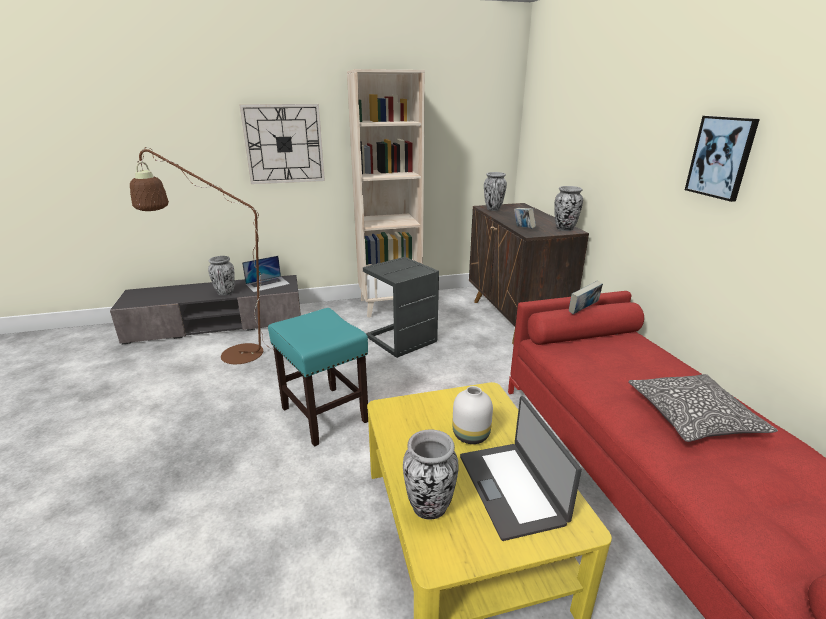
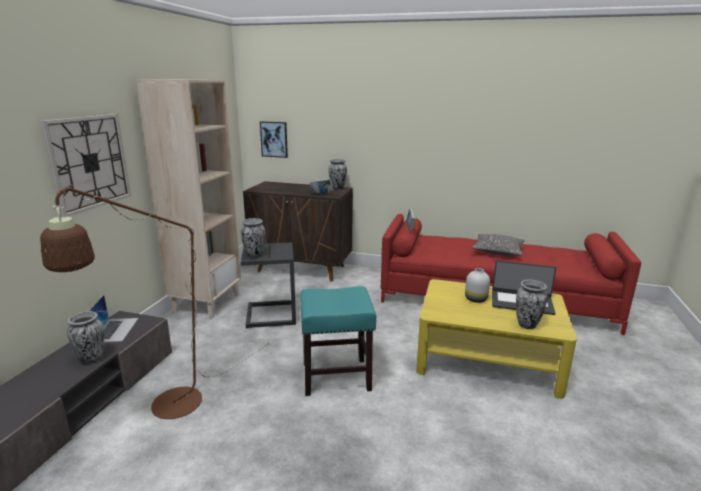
camera: 60 degrees left, 5 degrees down
vase [484,172,507,211] -> vase moved to [241,218,265,258]
picture [685,116,760,202] -> picture moved to [260,121,288,158]

